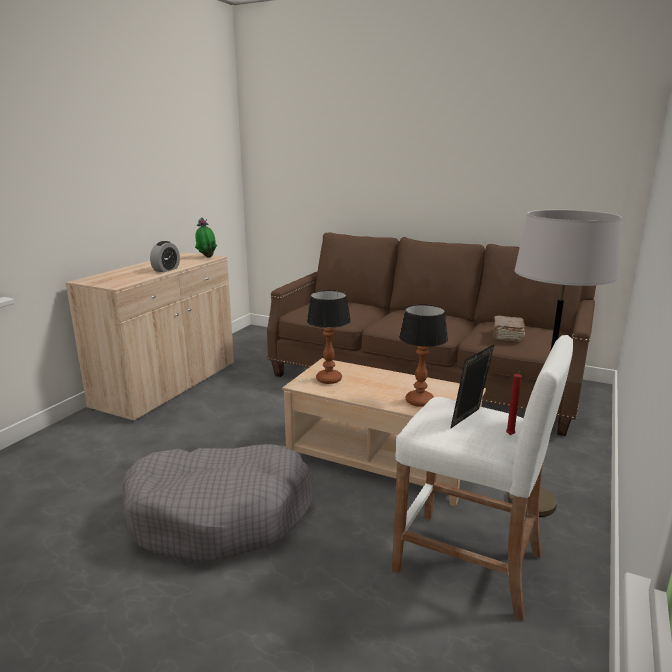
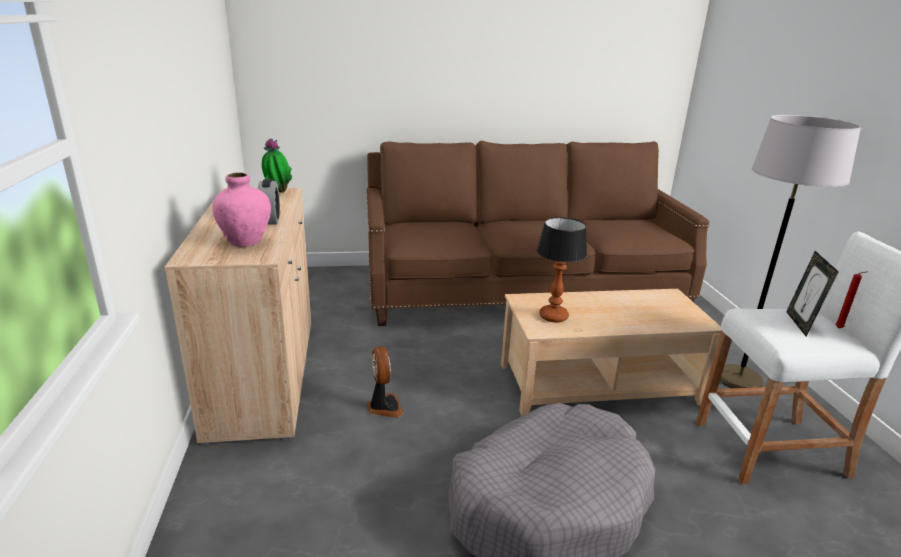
camera: 35 degrees left, 5 degrees up
table lamp [399,304,448,407] -> none
brown book [493,316,525,342] -> none
none -> pink vase [212,172,271,247]
none -> fan [367,346,403,417]

